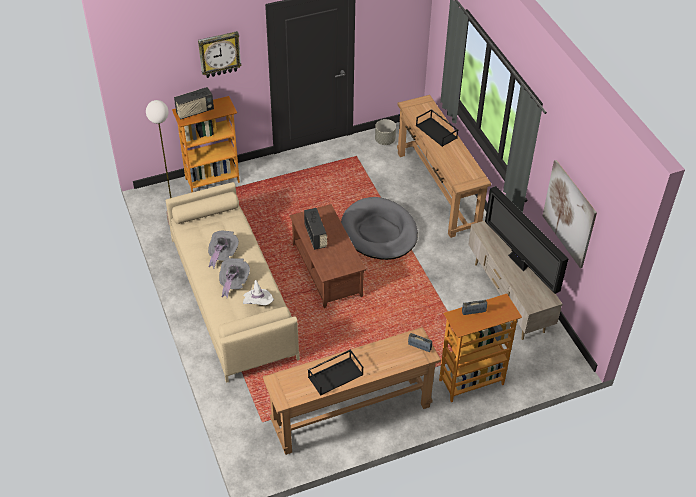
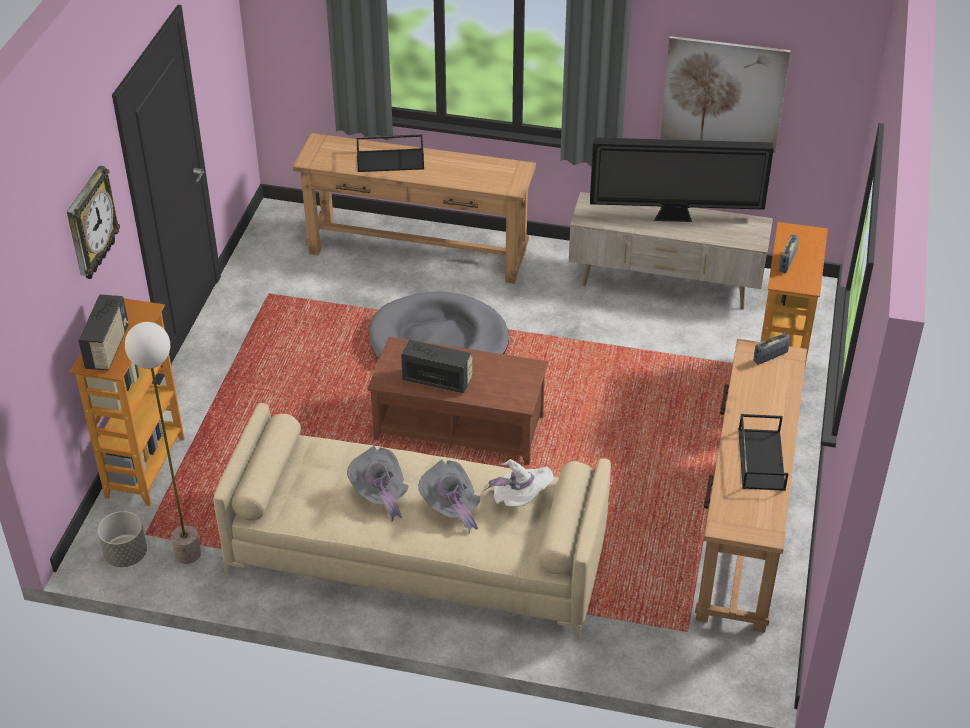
camera: 55 degrees left, 5 degrees down
grey planter [375,119,396,145] -> grey planter moved to [98,511,147,567]

